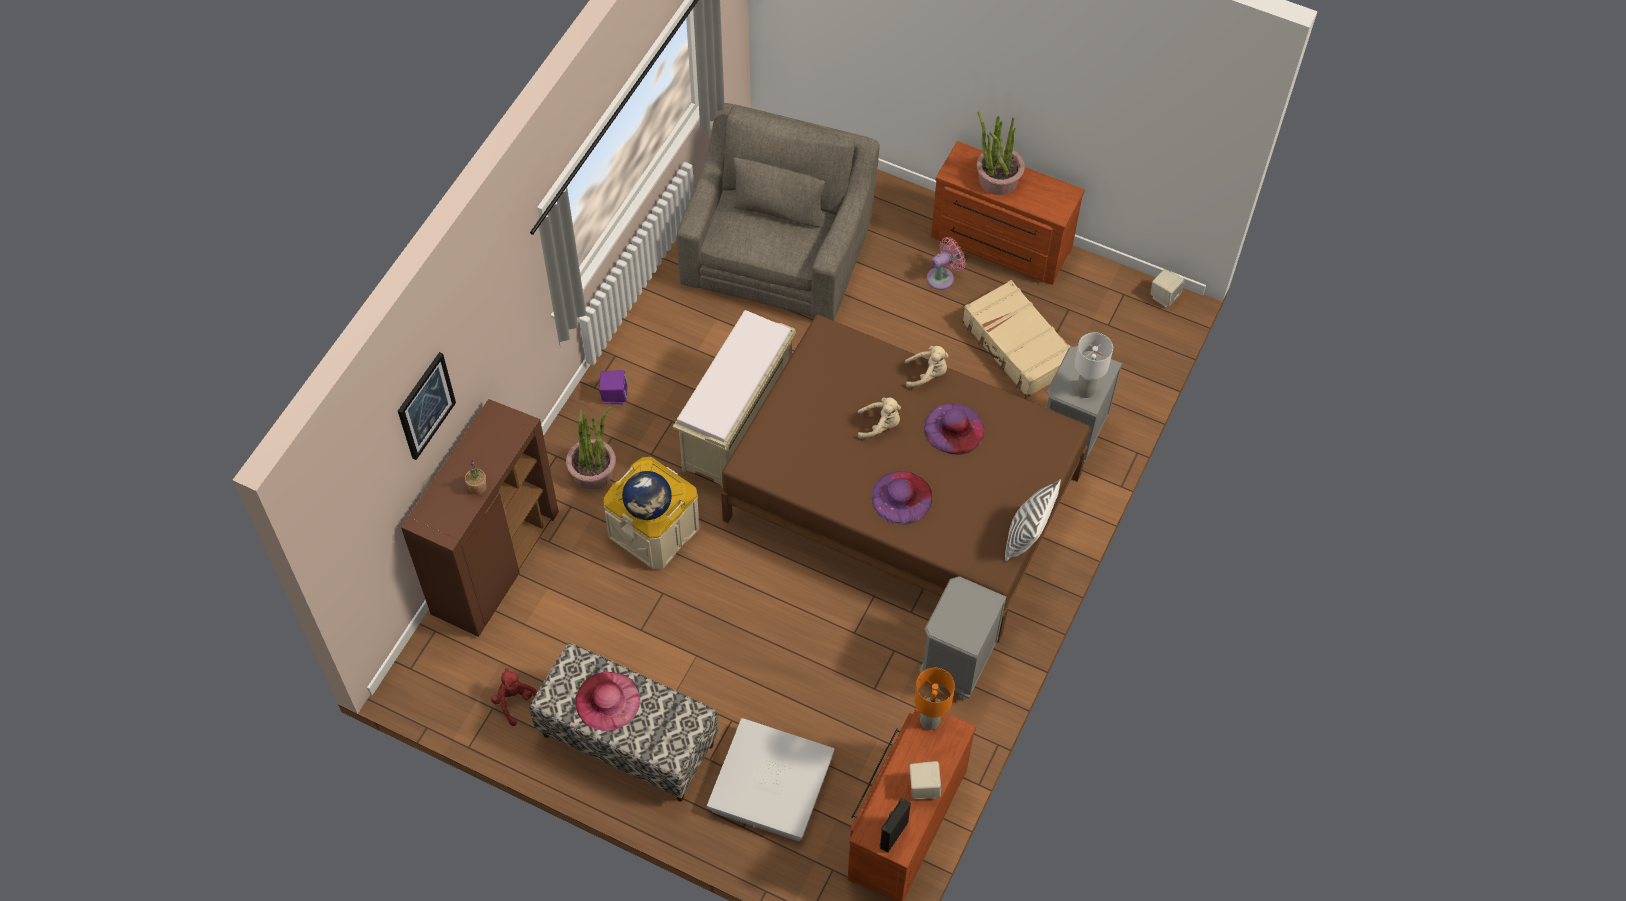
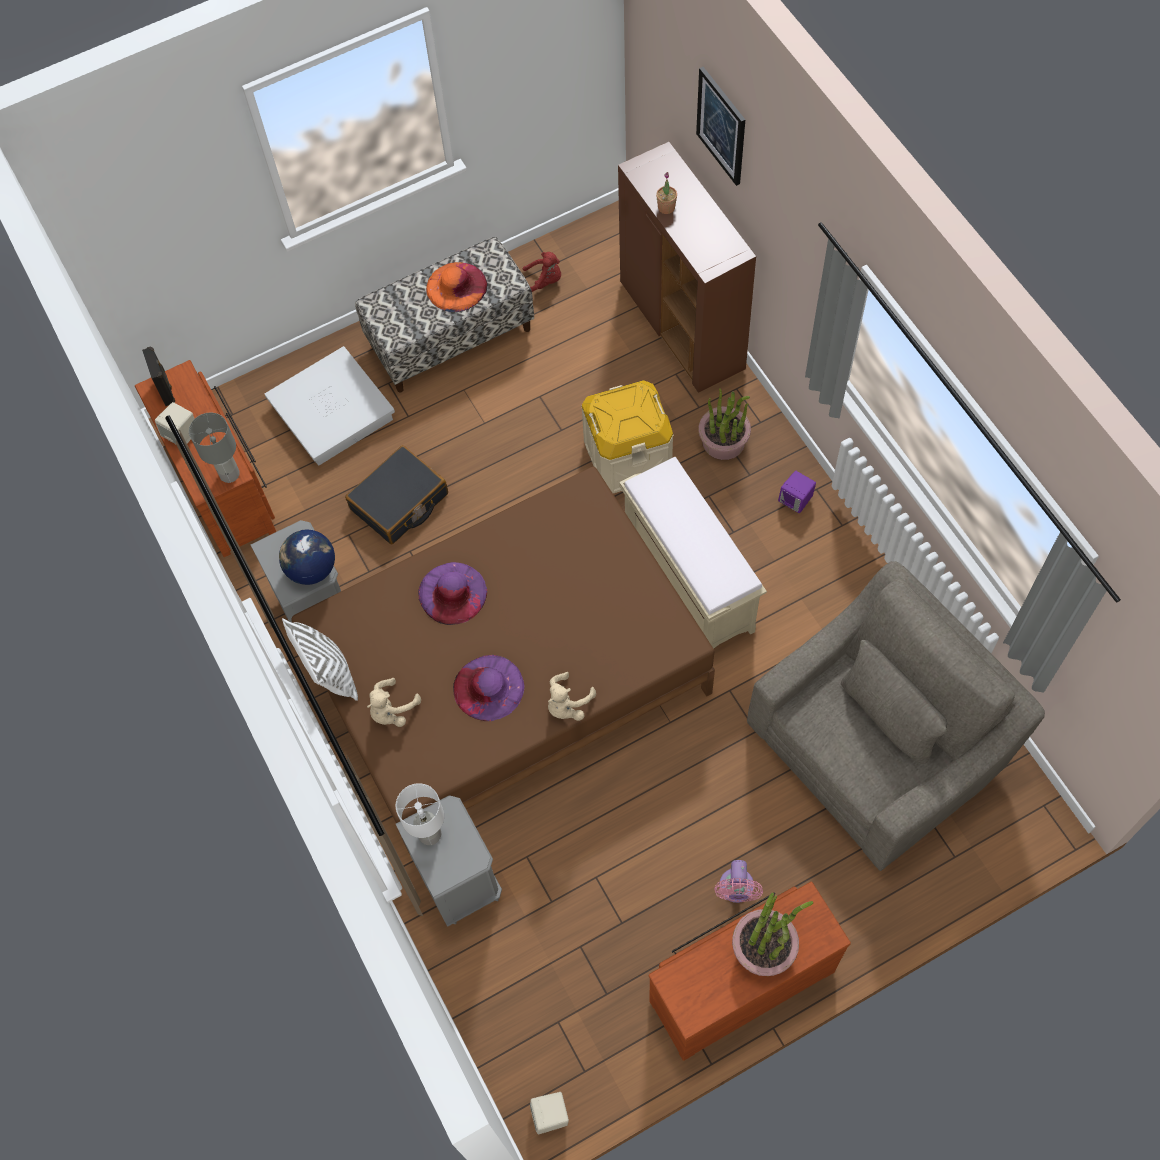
camera: 130 degrees right, 5 degrees up
pink hat [575,672,640,731] -> orange hat [426,262,487,312]
globe [622,471,672,520] -> globe moved to [279,530,335,585]
grey armchair [677,103,880,321] -> grey armchair turned 90 degrees counterclockwise [747,561,1045,871]
beige plush toy [858,398,901,439] -> beige plush toy moved to [367,678,421,727]
orange table lamp [914,668,955,730] -> grey table lamp [189,413,240,483]
beige suitcase [962,280,1071,397] -> none
none -> black suitcase [345,445,448,544]

